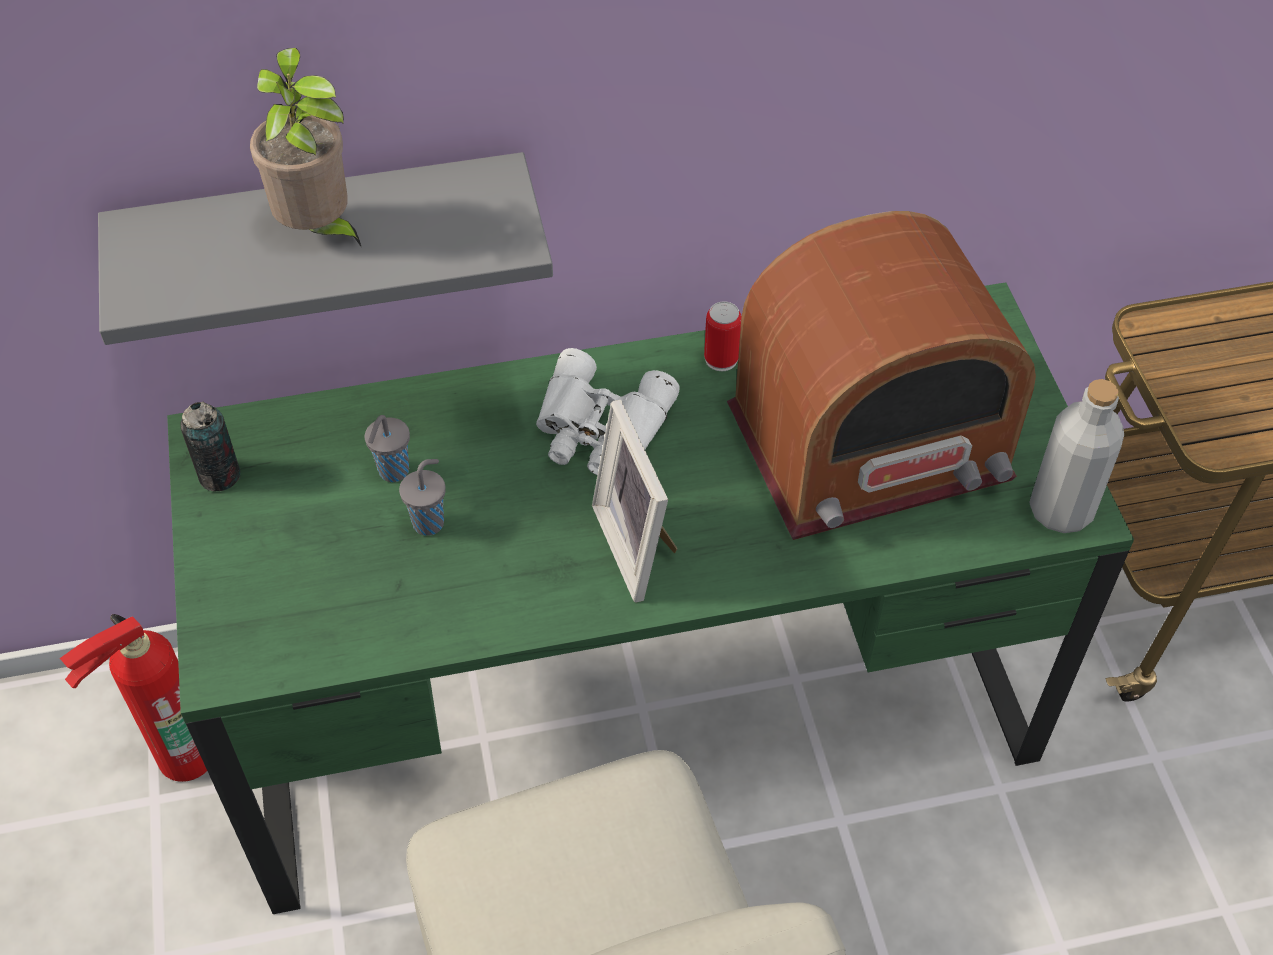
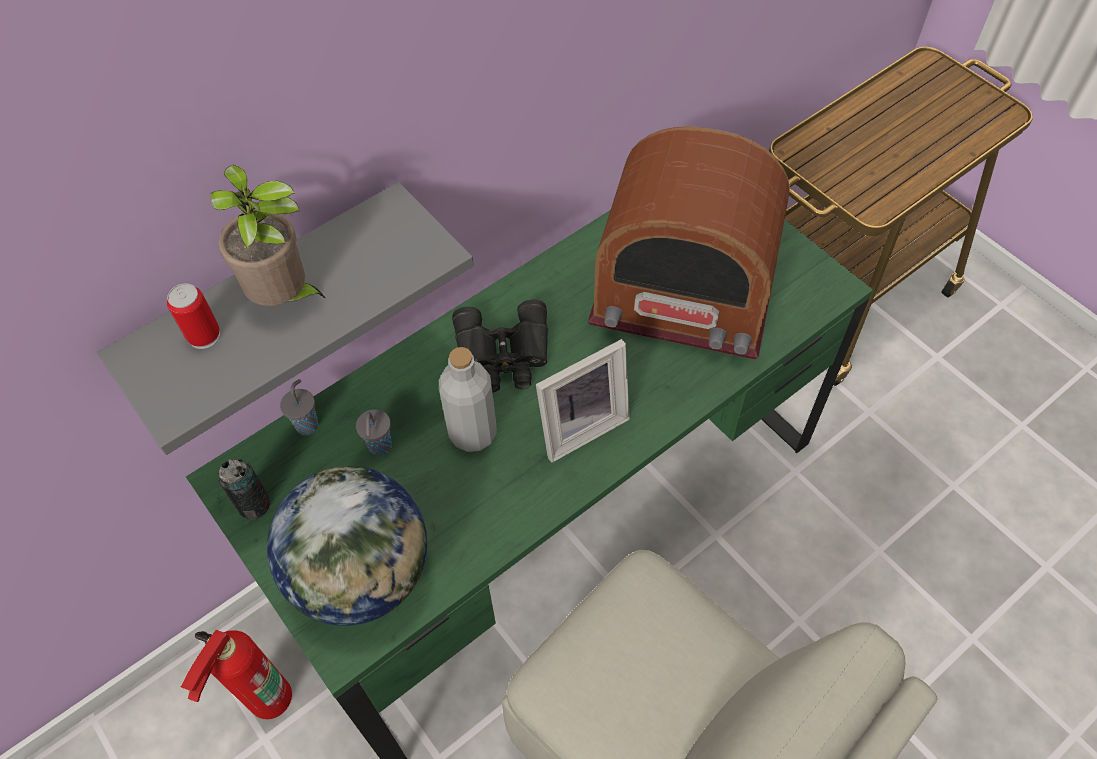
camera: 25 degrees left, 5 degrees up
grey cup [399,459,446,536] -> grey cup moved to [280,379,319,435]
white binoculars [536,348,679,475] -> black binoculars [452,300,548,392]
picture frame [592,400,678,602] -> picture frame turned 75 degrees counterclockwise [536,339,630,462]
can [704,301,741,371] -> can moved to [167,284,220,349]
radio [727,211,1036,540] -> radio turned 60 degrees clockwise [588,126,790,360]
grey bottle [1029,379,1124,533] -> grey bottle moved to [439,347,497,452]
none -> globe [267,466,427,626]

